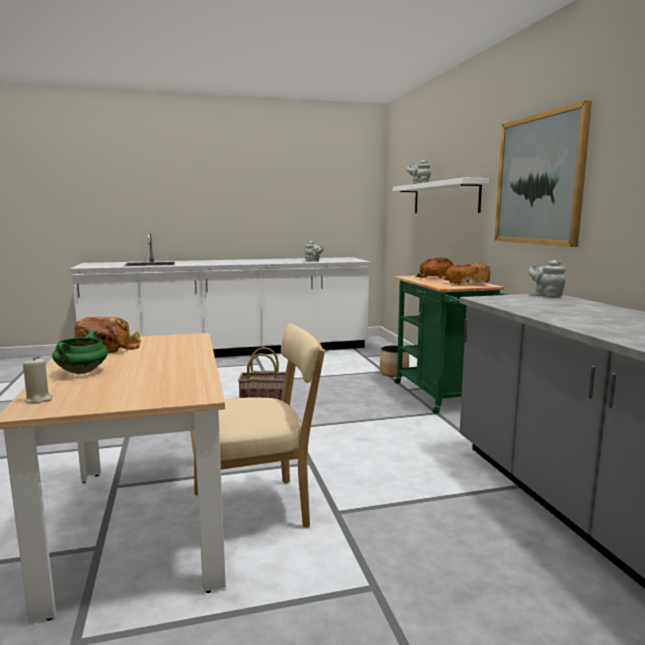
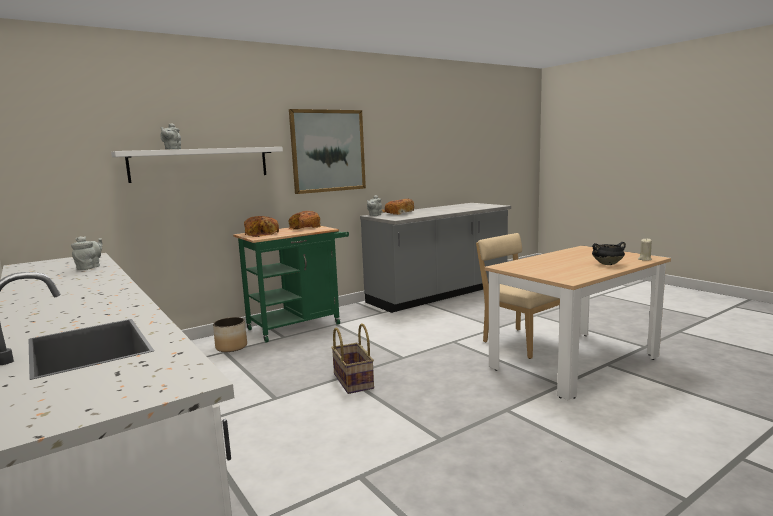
camera: 110 degrees left, 0 degrees up
green cooking pot [52,330,108,374] -> black cooking pot [592,242,626,265]
bread [74,317,142,353] -> bread moved to [382,199,414,215]

